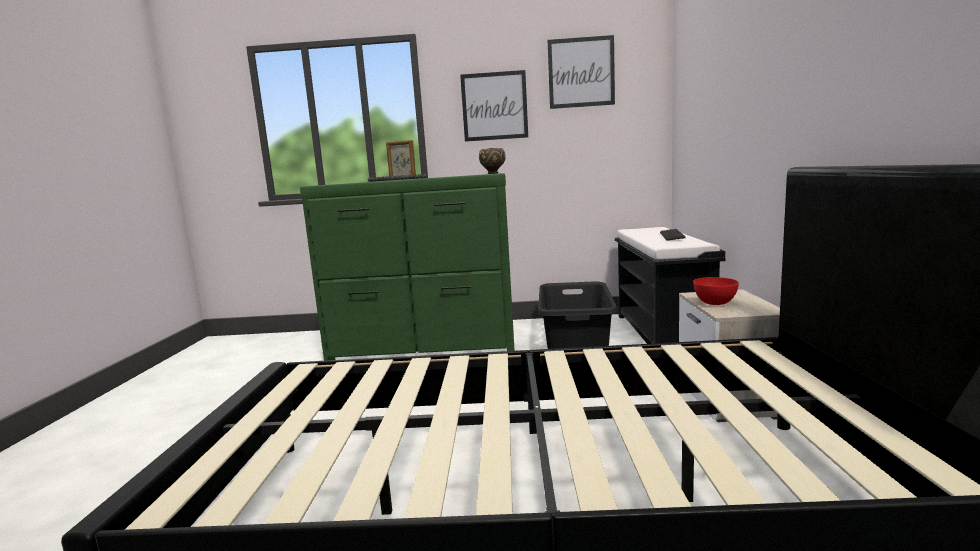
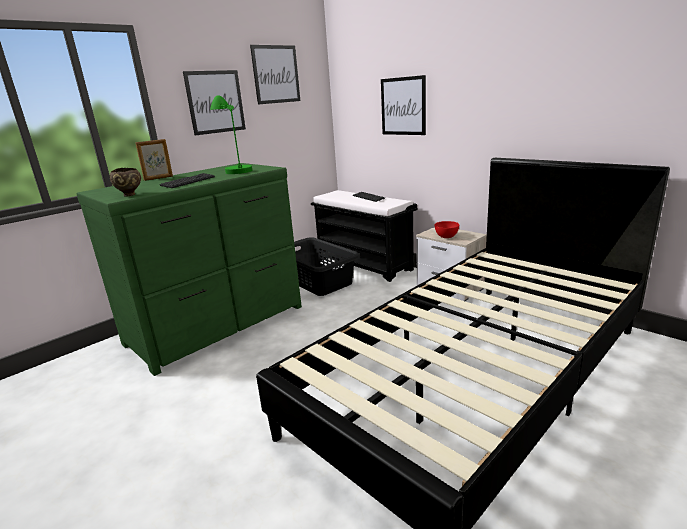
camera: 45 degrees left, 10 degrees up
brown bowl [479,148,506,174] -> brown bowl moved to [110,168,141,197]
none -> green table lamp [210,95,252,174]
none -> picture [381,75,426,135]

